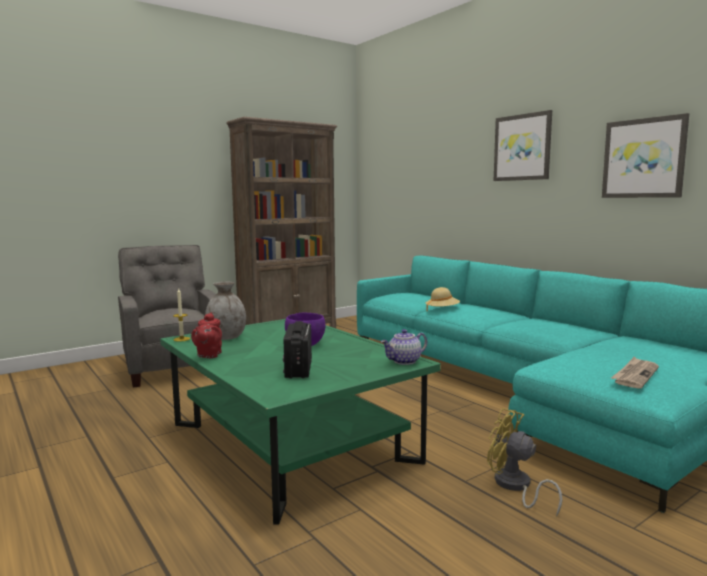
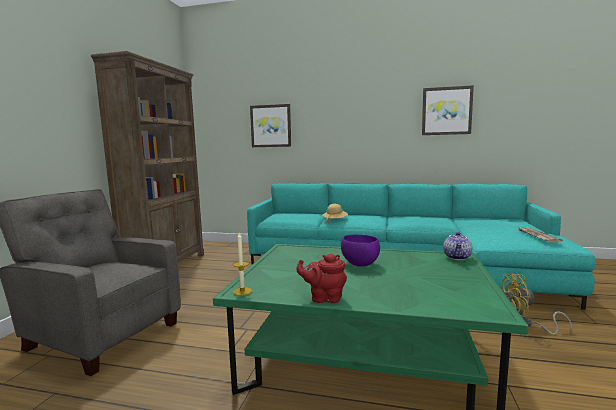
camera: 40 degrees left, 0 degrees up
red teapot [191,313,222,358] -> red teapot turned 135 degrees clockwise [296,254,347,303]
grey vase [205,282,246,340] -> none
radio [283,321,312,378] -> none
picture [494,110,552,181] -> picture moved to [250,104,291,147]

